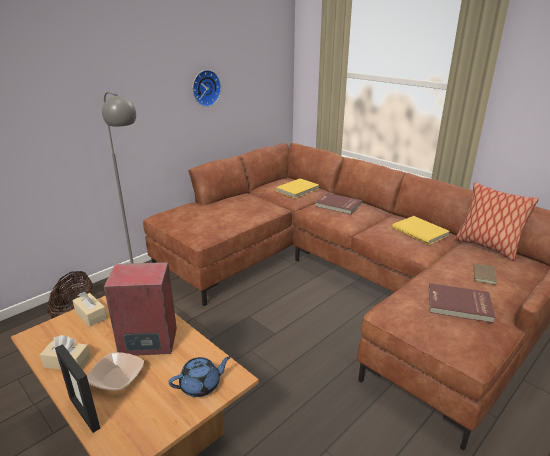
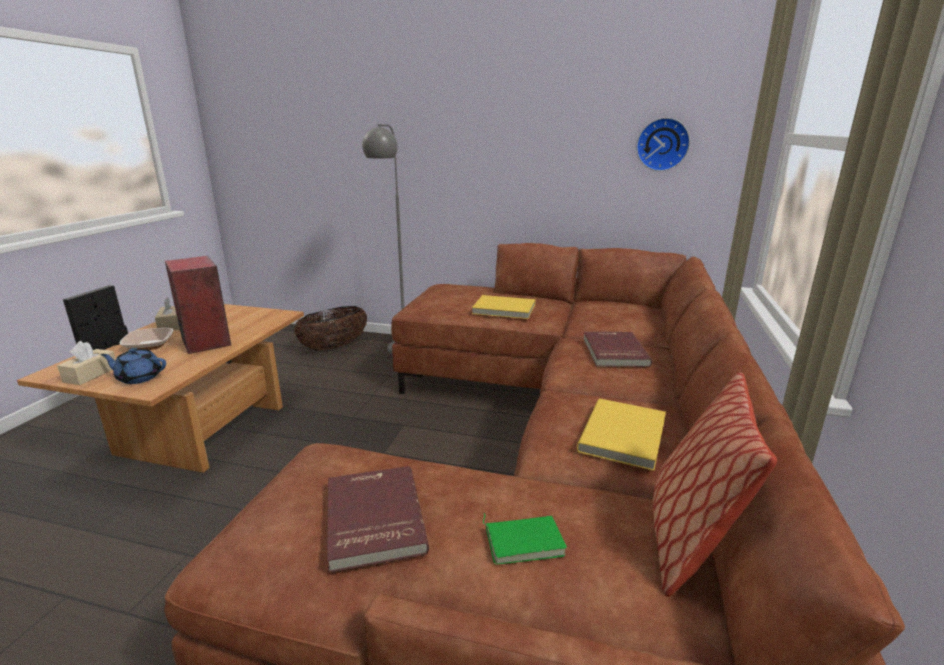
camera: 60 degrees right, 5 degrees down
beige tissue box [72,292,107,327] -> beige tissue box moved to [57,341,116,385]
blue teapot [169,356,231,397] -> blue teapot turned 150 degrees clockwise [100,348,166,384]
wall clock [192,70,221,107] -> wall clock moved to [636,117,690,171]
yellow book [275,178,319,198] -> yellow book moved to [472,295,535,319]
brown book [474,264,497,285] -> green book [483,513,567,564]

